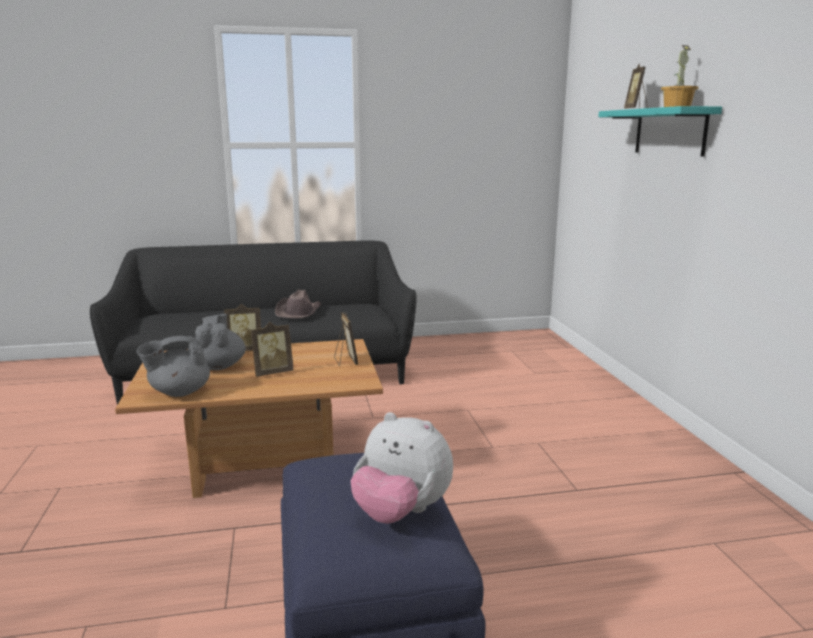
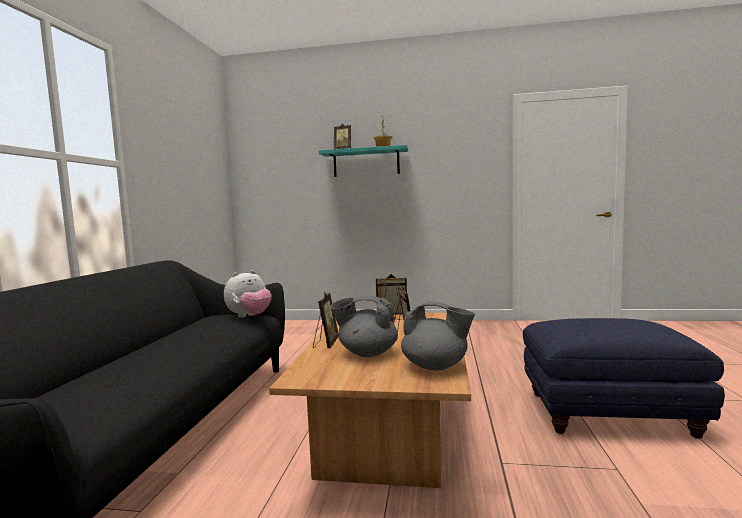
camera: 70 degrees left, 10 degrees down
grey teapot [136,336,210,397] -> grey teapot turned 60 degrees counterclockwise [401,301,475,370]
brown hat [275,289,321,318] -> none
plush toy [351,412,453,524] -> plush toy moved to [224,270,272,318]

